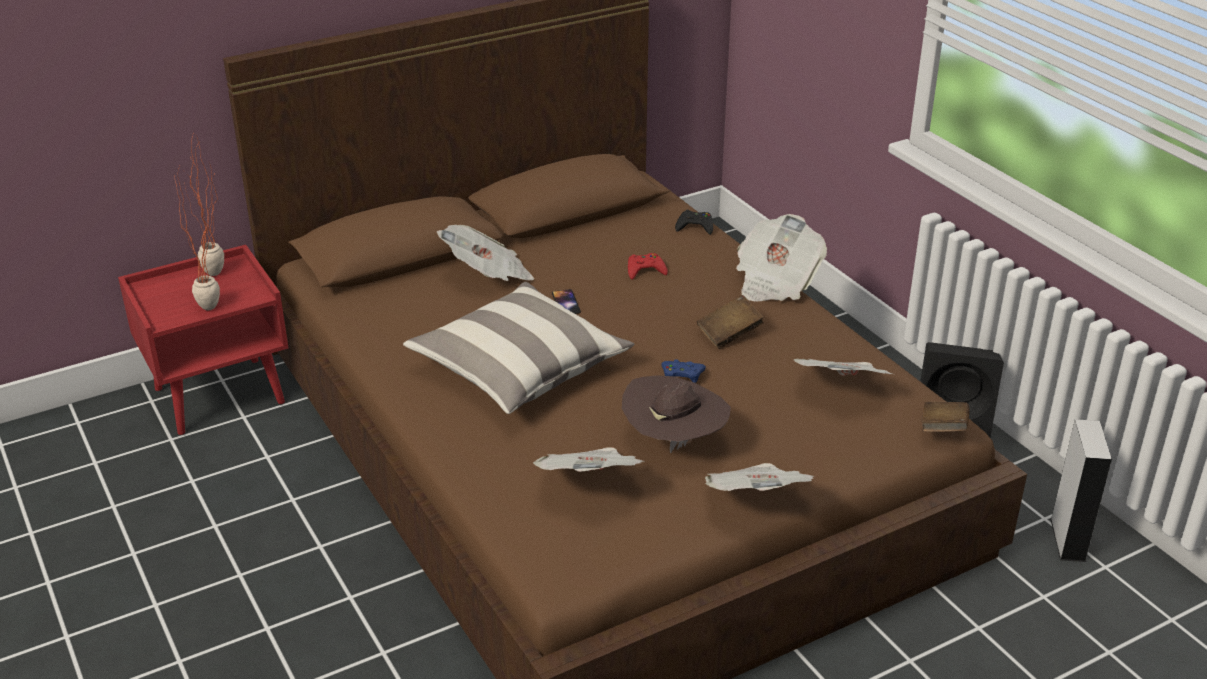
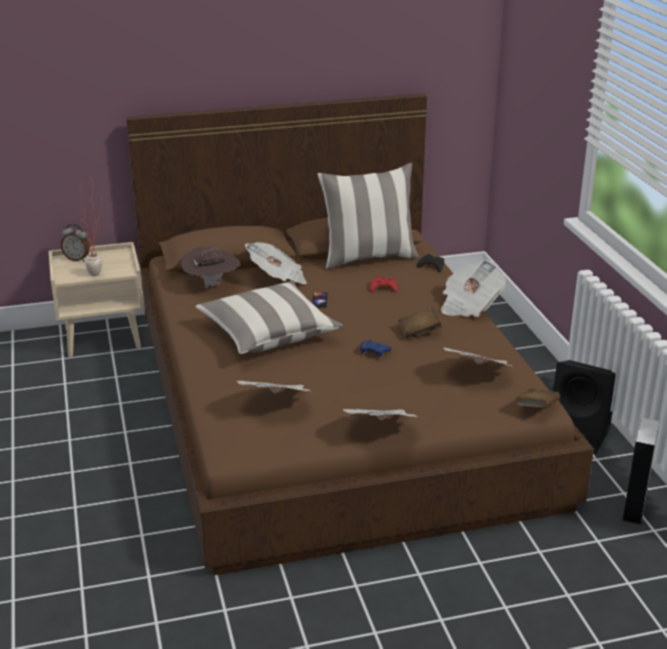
camera: 15 degrees right, 5 degrees down
red nightstand [118,245,289,435] -> beige nightstand [49,242,144,357]
potted plant [184,135,224,276] -> none
brown hat [622,375,731,453] -> brown hat moved to [181,247,240,289]
none -> alarm clock [61,224,90,261]
none -> pillow [318,163,419,269]

